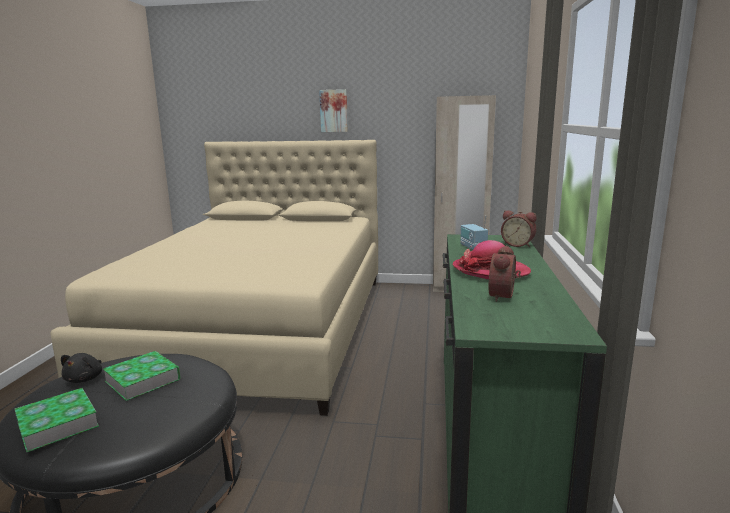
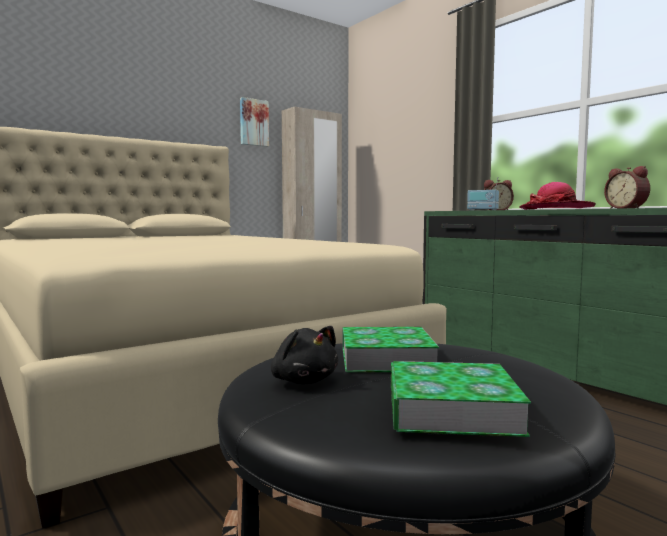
camera: 45 degrees left, 10 degrees down
picture [319,89,348,132] -> picture moved to [240,97,269,147]

